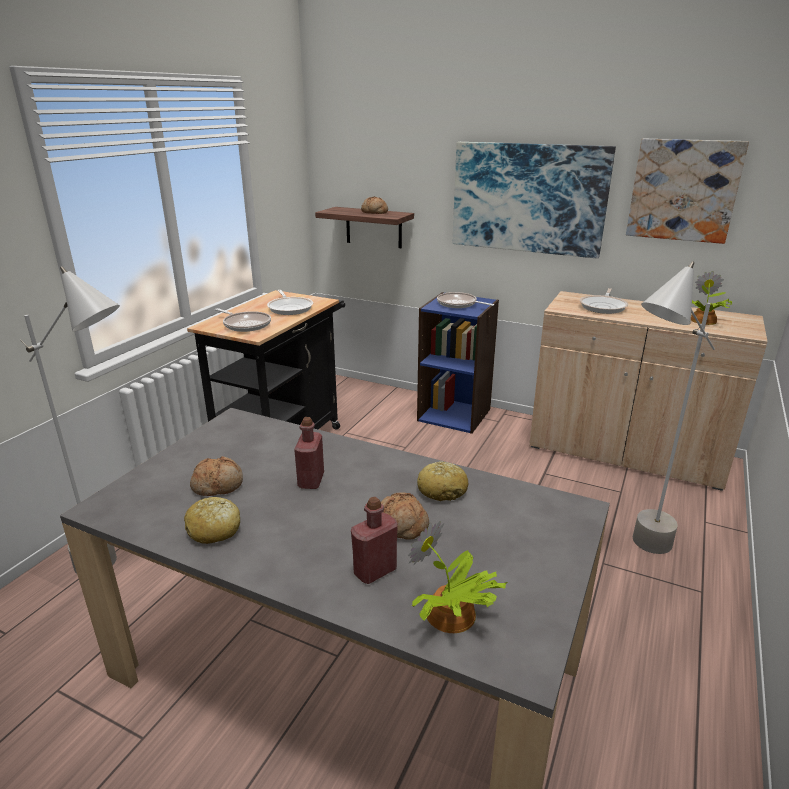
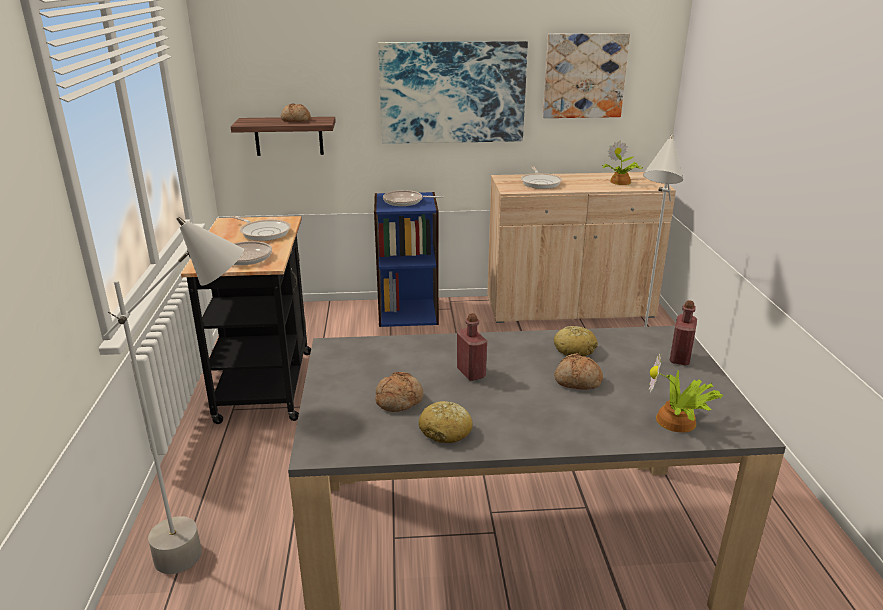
camera: 30 degrees left, 0 degrees up
red bottle [351,497,398,584] -> red bottle moved to [669,300,697,365]

